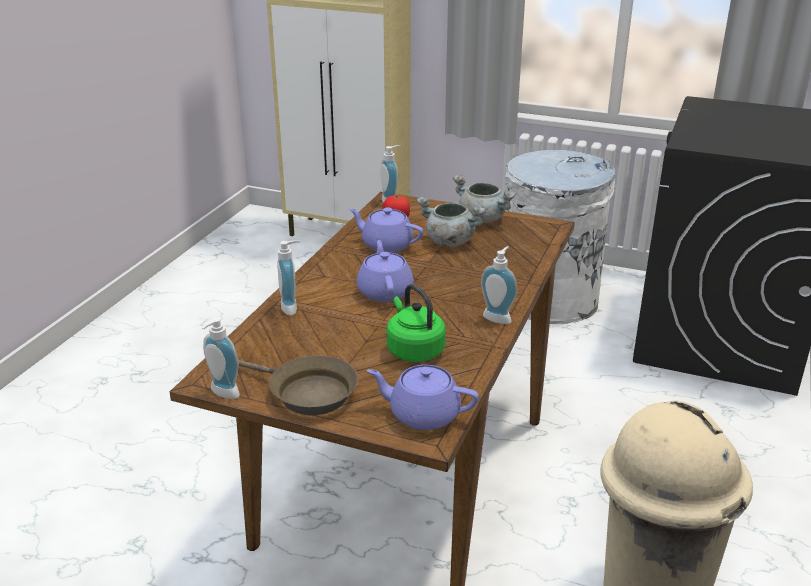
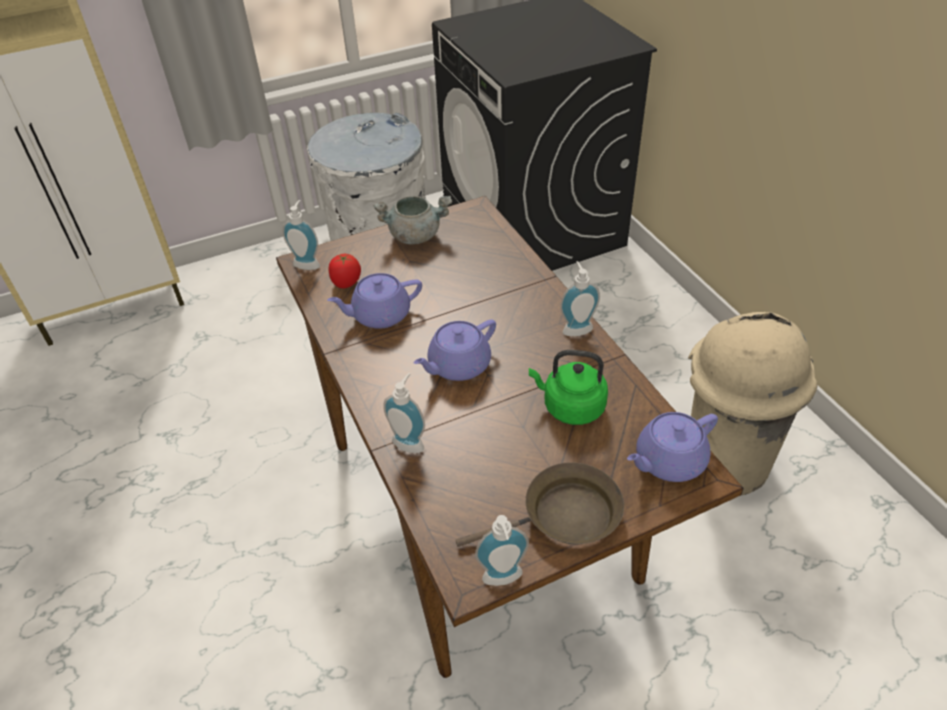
camera: 45 degrees left, 15 degrees up
purple teapot [357,240,414,302] -> purple teapot turned 75 degrees counterclockwise [414,319,496,381]
grey cooking pot [416,197,486,246] -> none

